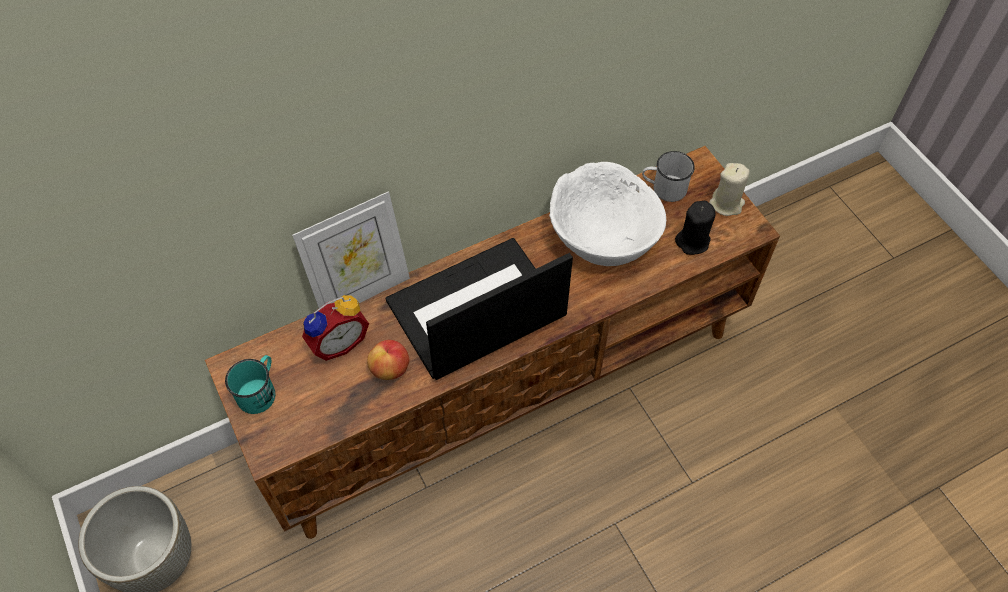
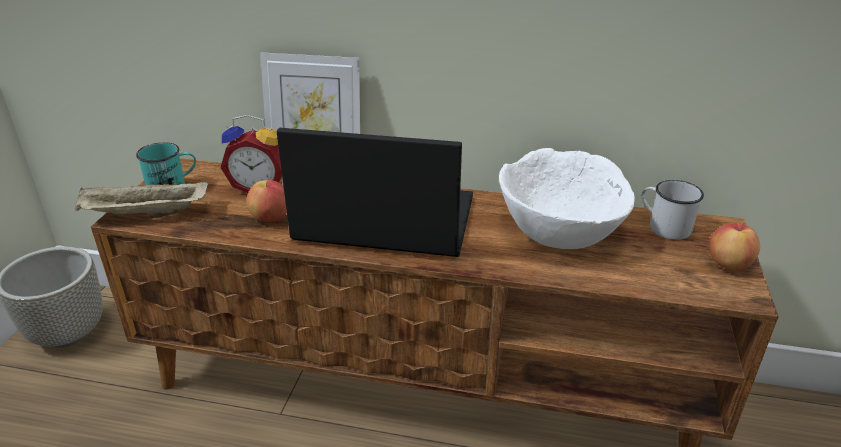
camera: 40 degrees right, 25 degrees down
black candle [675,201,715,255] -> none
beige candle [709,163,750,216] -> apple [709,223,760,271]
none -> beige tray [75,180,208,218]

